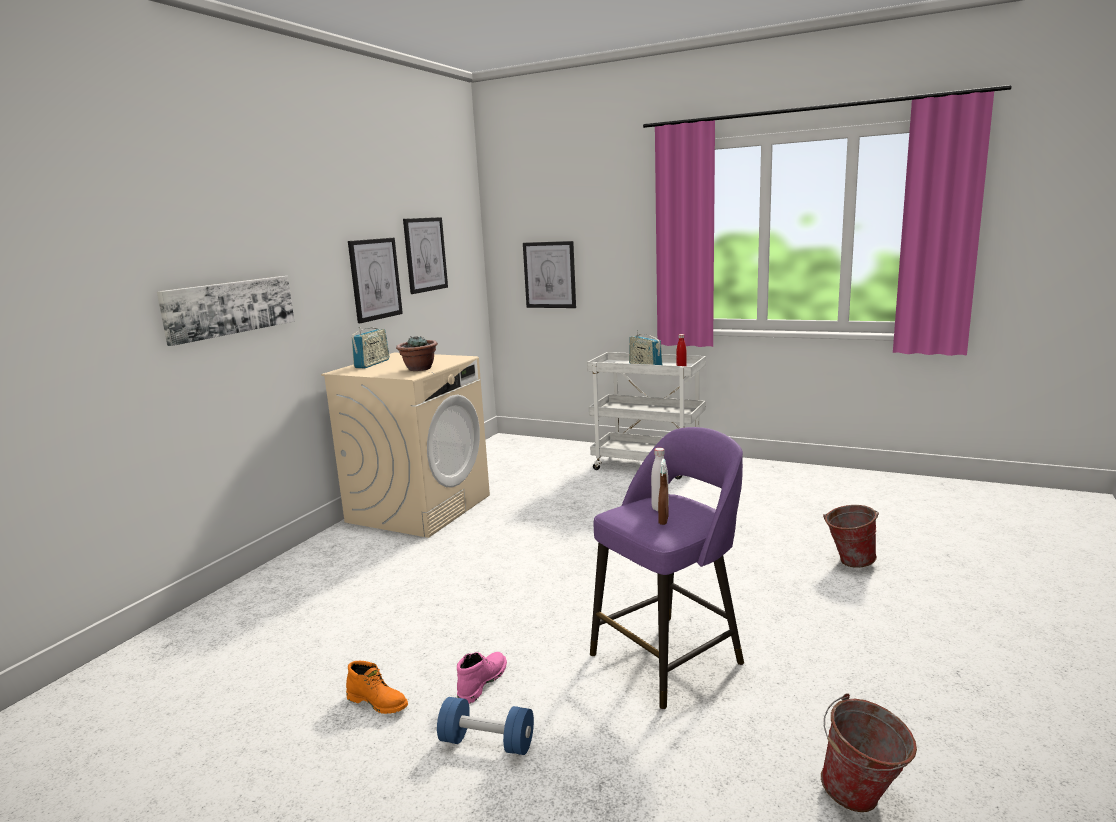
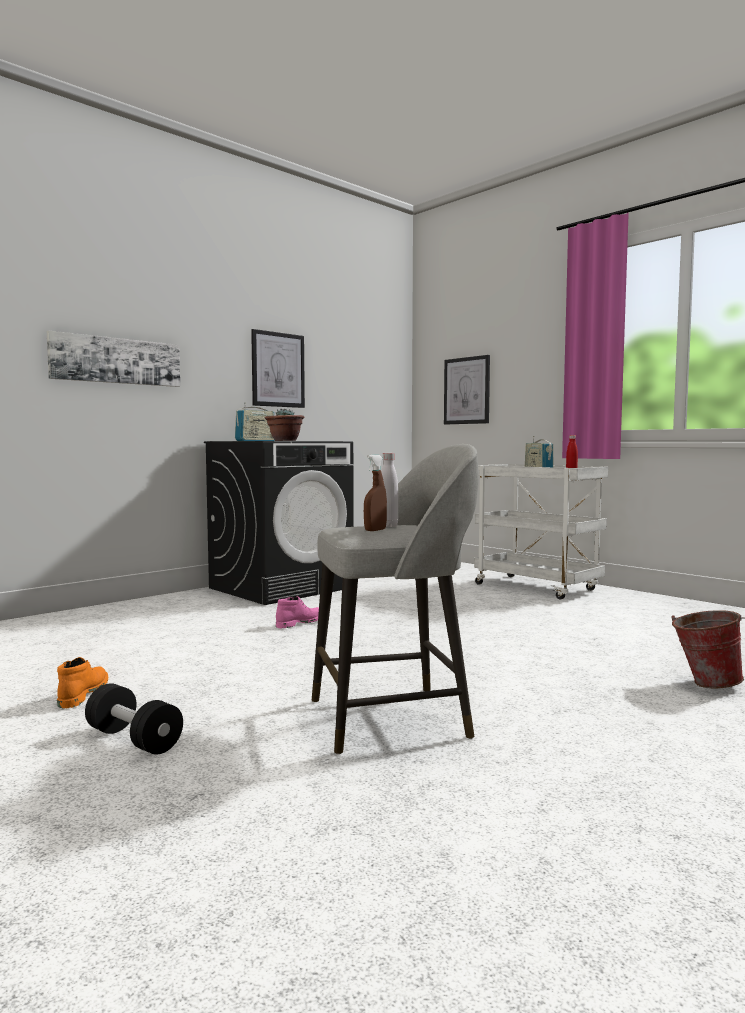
camera: 20 degrees right, 10 degrees down
beige washing machine [321,352,490,538] -> black washing machine [204,441,354,605]
orange boot [346,661,408,714] -> orange boot turned 135 degrees counterclockwise [57,657,108,709]
picture [403,217,448,294] -> none
blue dumbbell [437,697,534,755] -> black dumbbell [85,683,183,755]
pink boot [457,652,507,704] -> pink boot moved to [276,596,319,628]
purple stool [590,427,744,709] -> grey stool [312,444,479,754]
bucket [821,693,917,812] -> none

